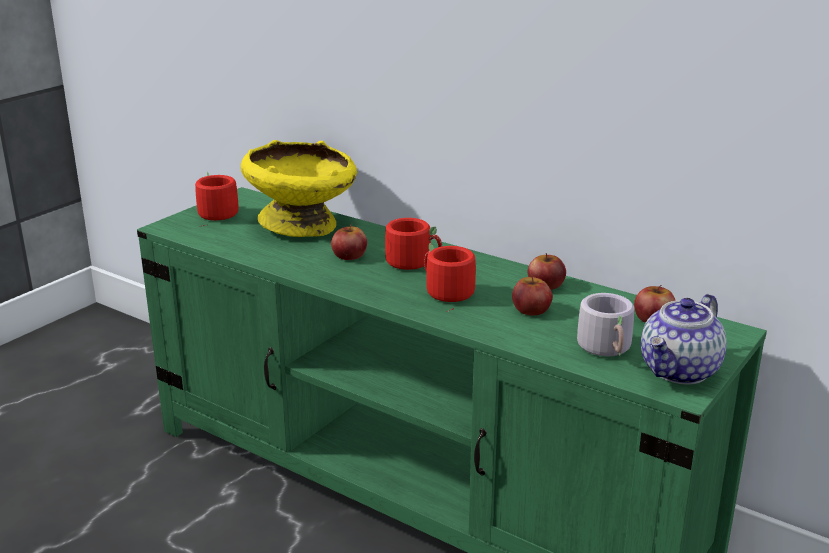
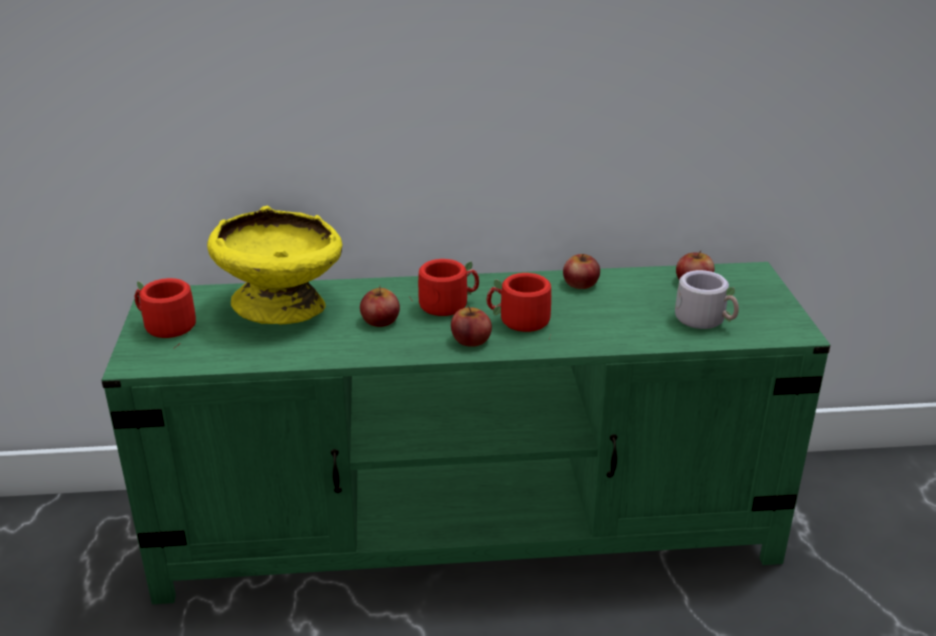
camera: 40 degrees left, 5 degrees up
apple [512,274,553,315] -> apple moved to [451,306,492,347]
teapot [641,294,727,385] -> none

